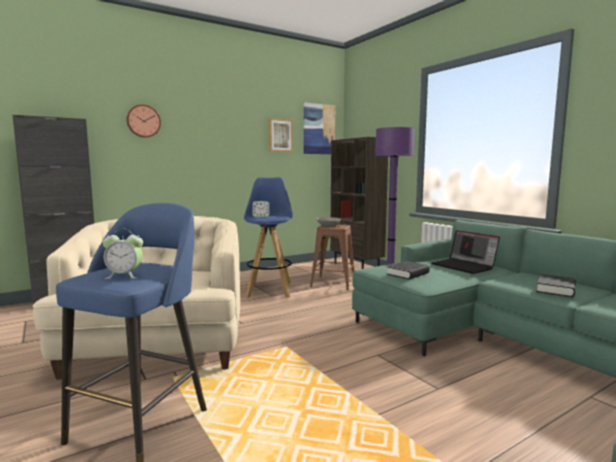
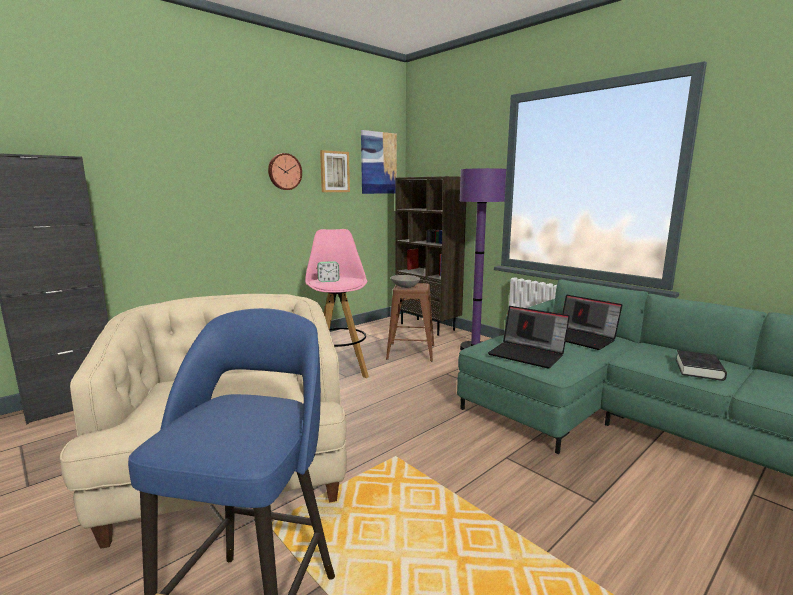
camera: 10 degrees left, 5 degrees up
alarm clock [103,229,143,279] -> none
wall clock [126,104,161,138] -> wall clock moved to [268,153,302,190]
blue stool [243,177,293,298] -> pink stool [305,229,369,378]
black book [387,261,430,279] -> laptop [488,306,570,369]

